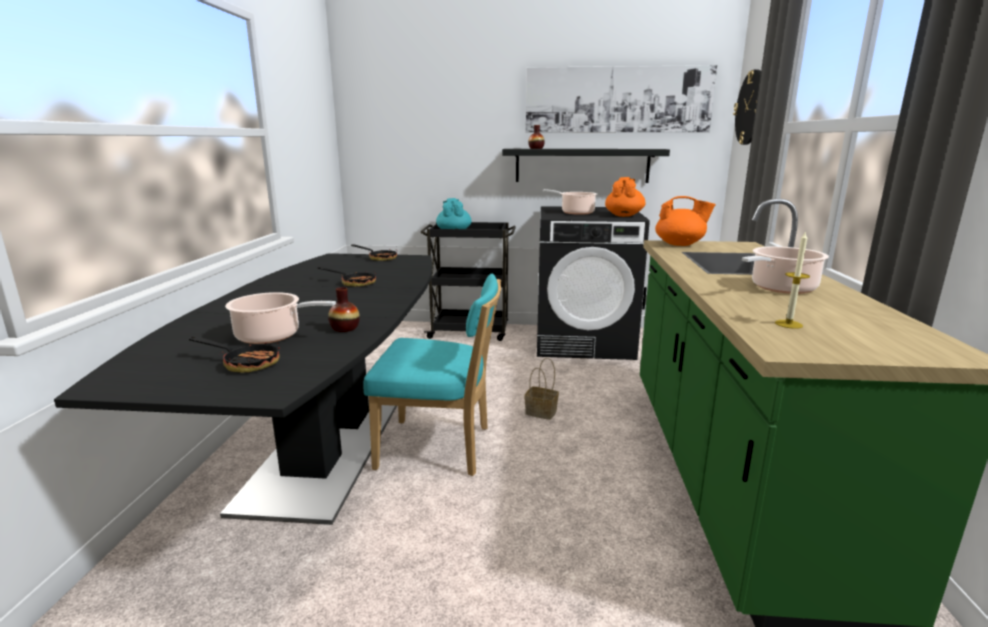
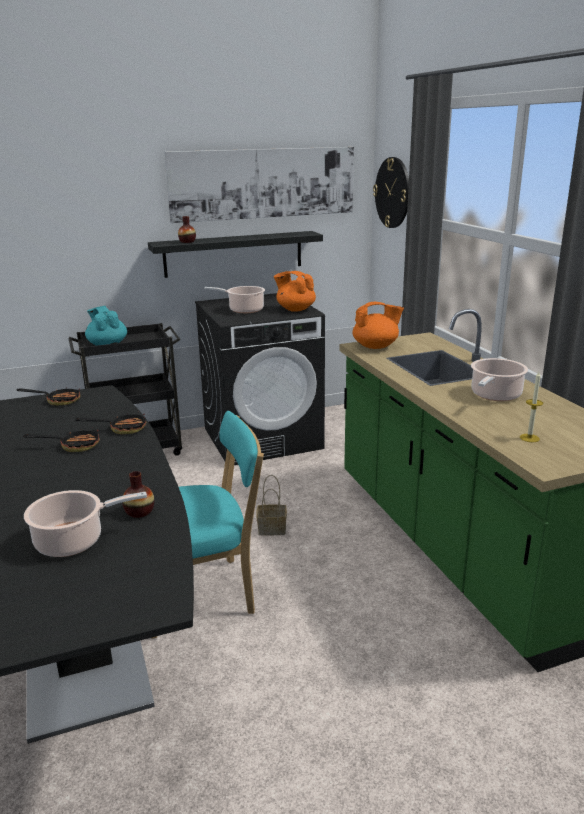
camera: 25 degrees left, 5 degrees up
frying pan [189,336,280,373] -> frying pan moved to [75,413,146,435]
orange teapot [605,177,646,217] -> orange teapot turned 45 degrees counterclockwise [274,271,316,312]

